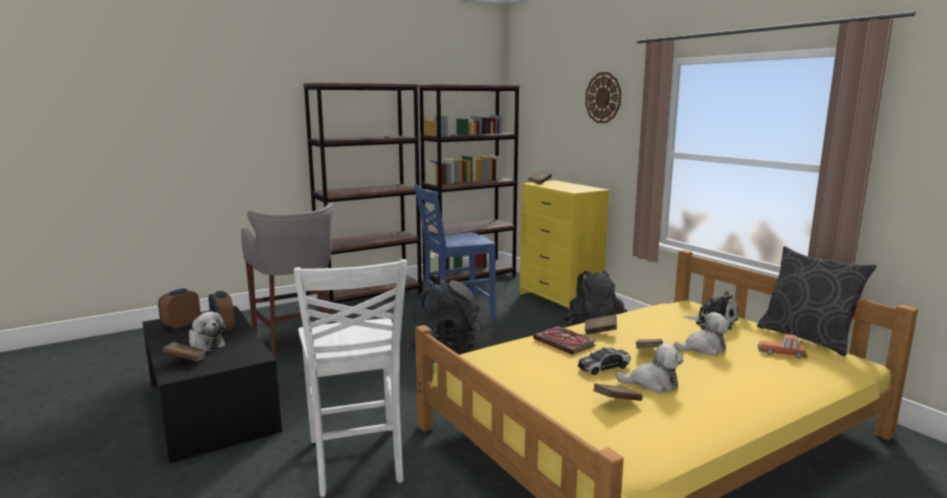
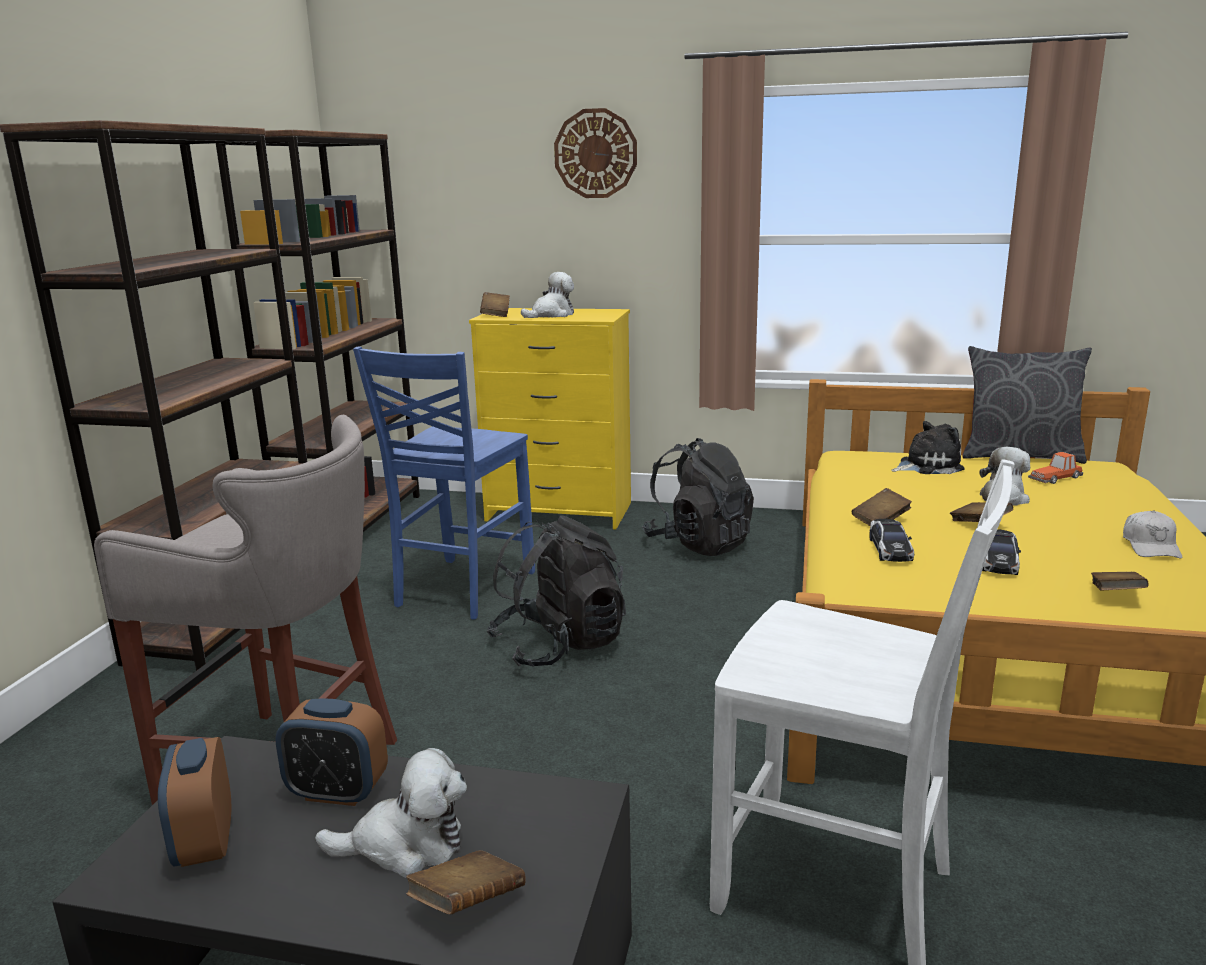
camera: 45 degrees left, 5 degrees up
book [533,326,597,355] -> toy car [869,519,914,562]
plush toy [615,343,684,393] -> plush toy moved to [521,272,574,318]
none -> white cap [1123,510,1182,559]

